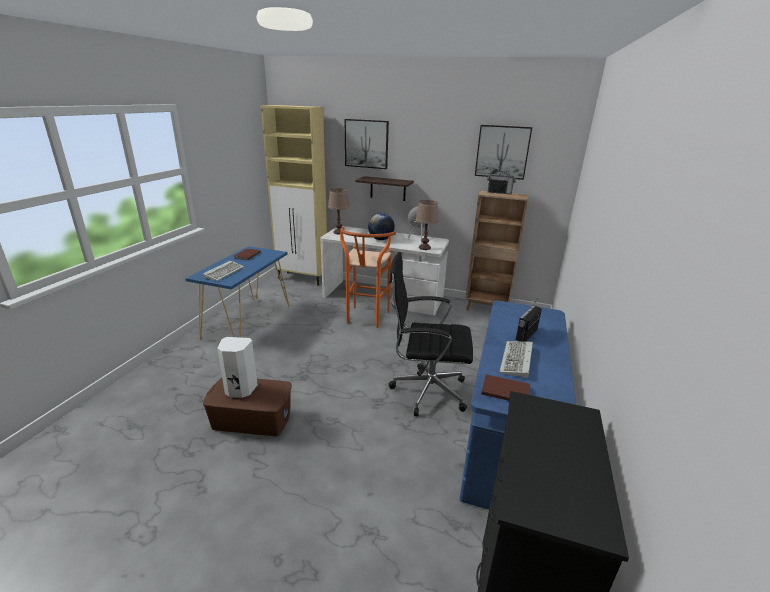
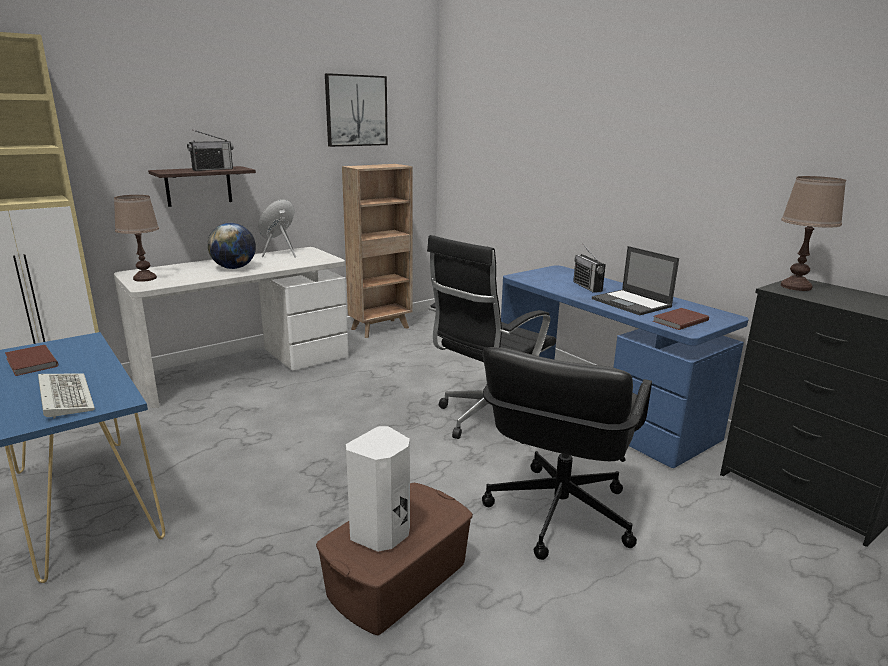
camera: 55 degrees left, 5 degrees down
orange stool [340,227,396,328] -> none
picture [345,119,389,169] -> none
brown table lamp [415,200,438,250] -> brown table lamp moved to [781,176,846,291]
radio [487,168,516,194] -> radio moved to [187,130,234,171]
keyboard [499,341,533,378] -> laptop [592,246,679,315]
none -> black office chair [482,347,652,560]

